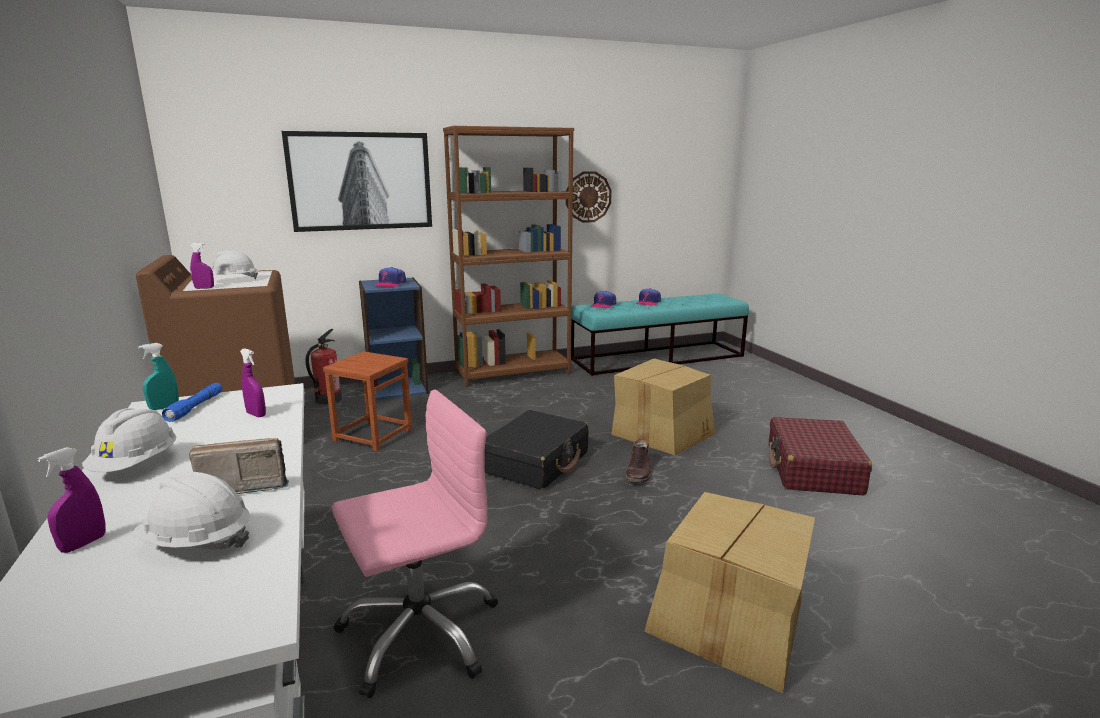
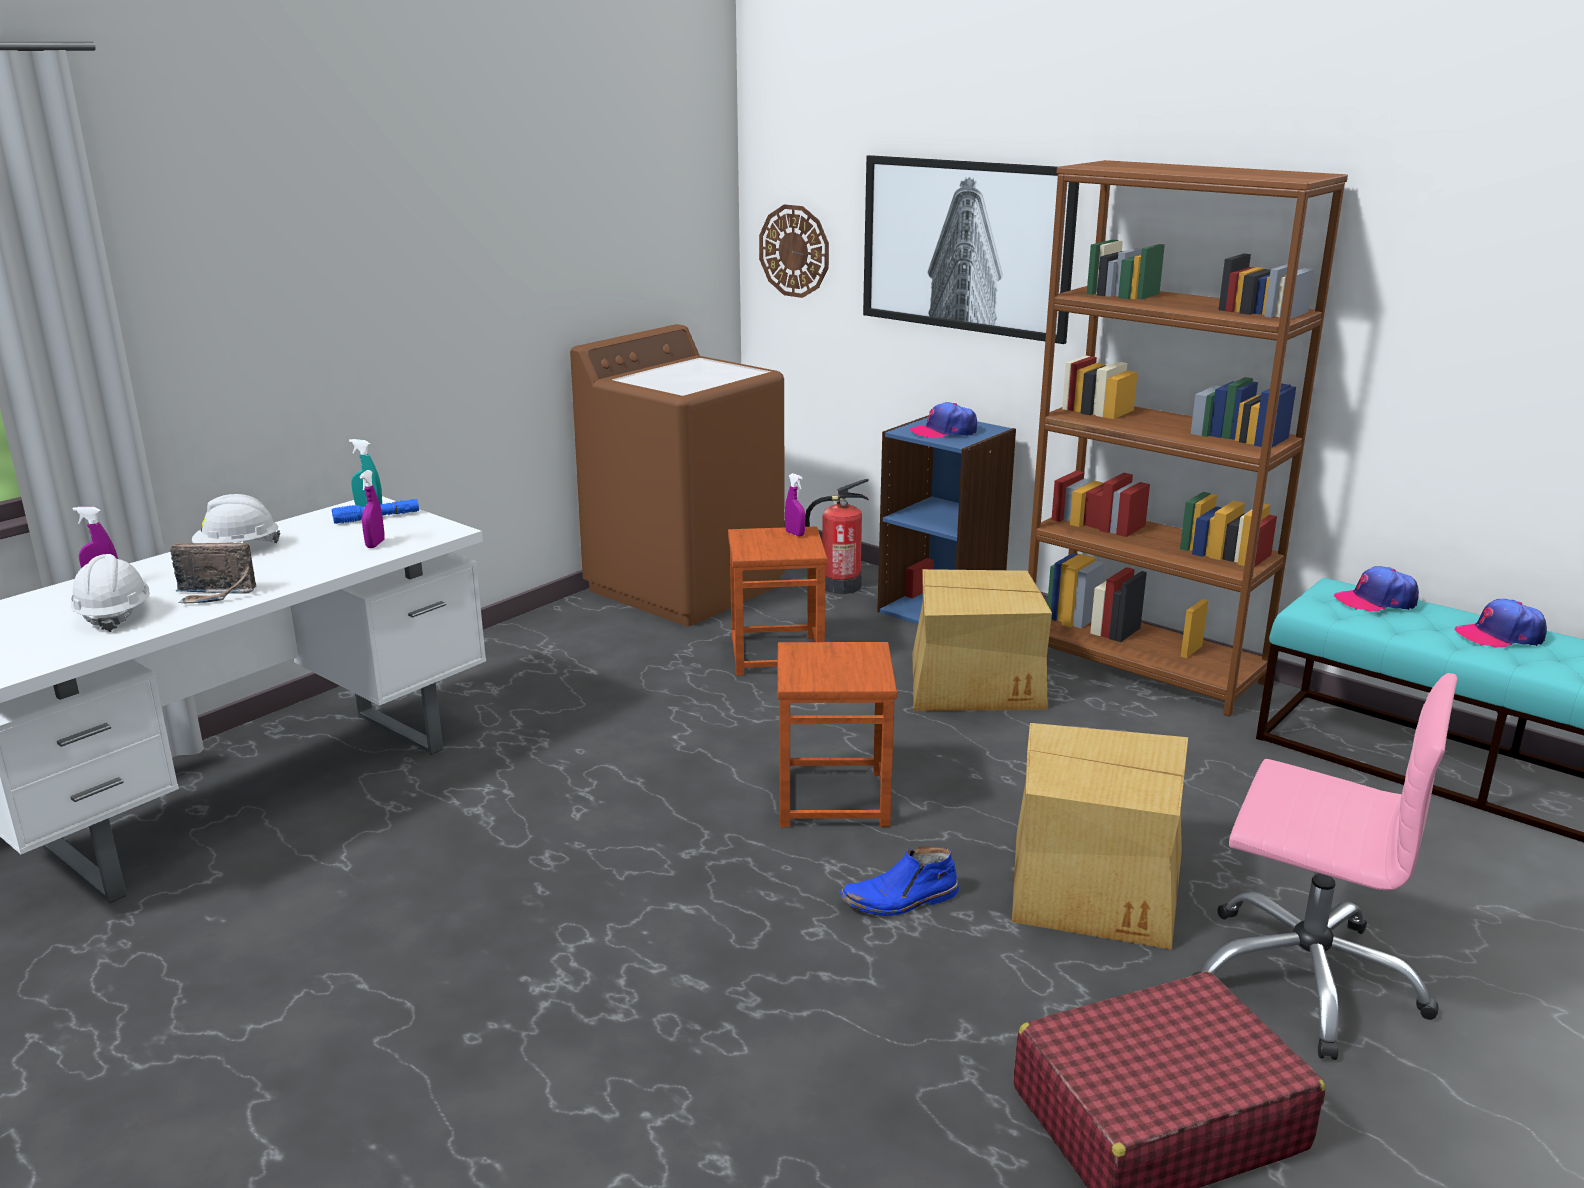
camera: 60 degrees right, 5 degrees up
radio [189,438,289,494] -> radio turned 135 degrees clockwise [170,543,256,603]
purple spray bottle [190,242,214,289] -> purple spray bottle moved to [785,473,805,536]
white hard hat [212,250,258,279] -> none
pink office chair [332,389,498,698] -> pink office chair moved to [1191,673,1458,1060]
black suitcase [484,410,588,490] -> brown stool [777,642,897,827]
wall clock [566,171,612,223] -> wall clock moved to [759,204,829,298]
brown boot [625,439,650,483] -> blue boot [839,846,959,916]
cardboard box [644,492,815,693] -> cardboard box moved to [912,569,1052,711]

